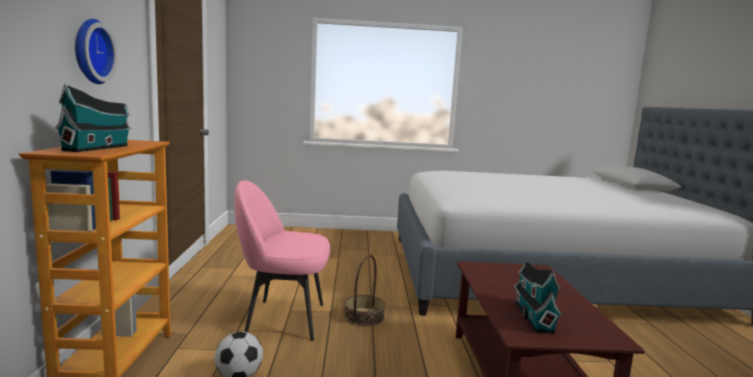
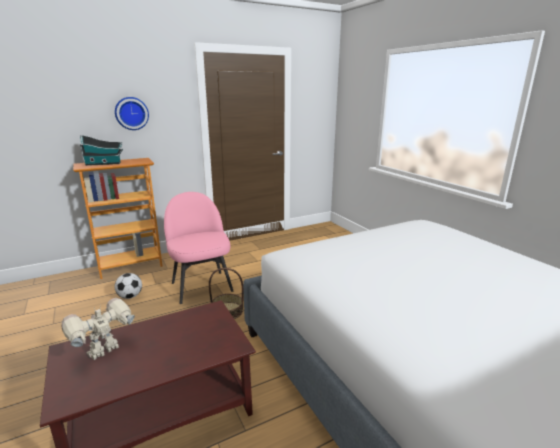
camera: 65 degrees right, 10 degrees up
toy house [514,260,562,334] -> toy robot [62,298,135,360]

